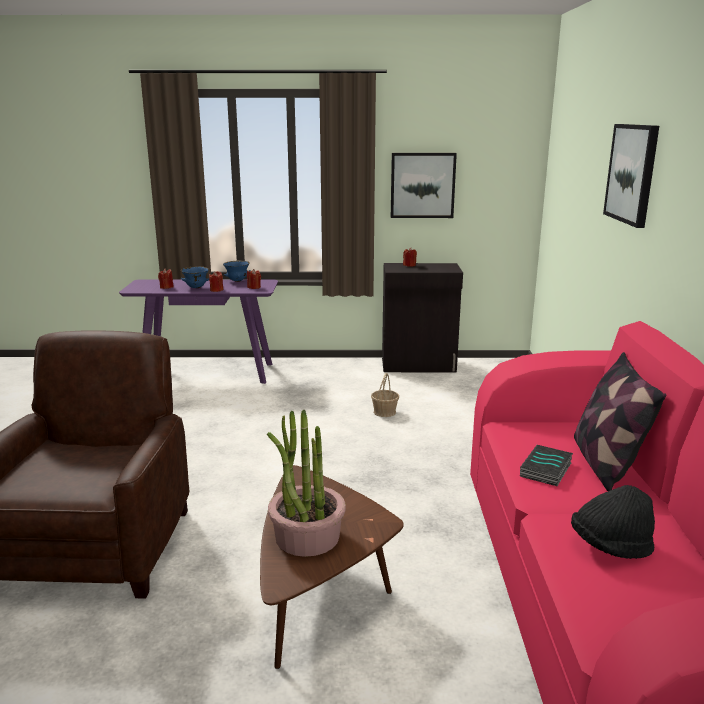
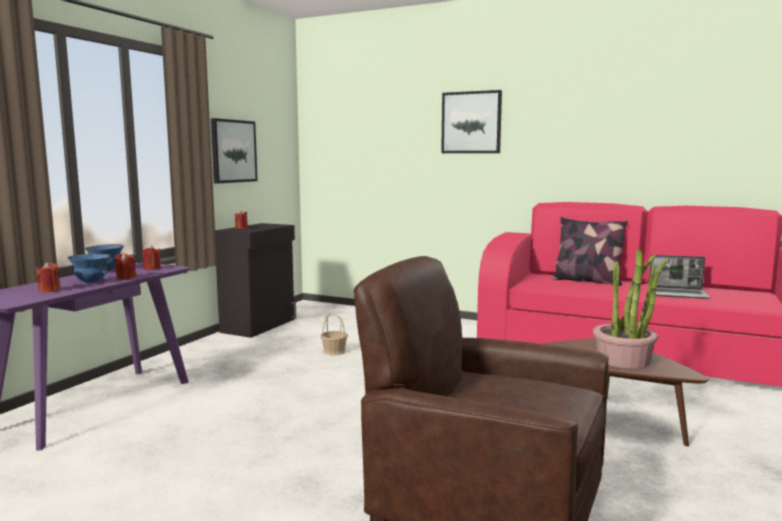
camera: 65 degrees left, 10 degrees down
book [520,445,573,486] -> none
black hat [571,485,655,559] -> laptop [648,255,711,299]

